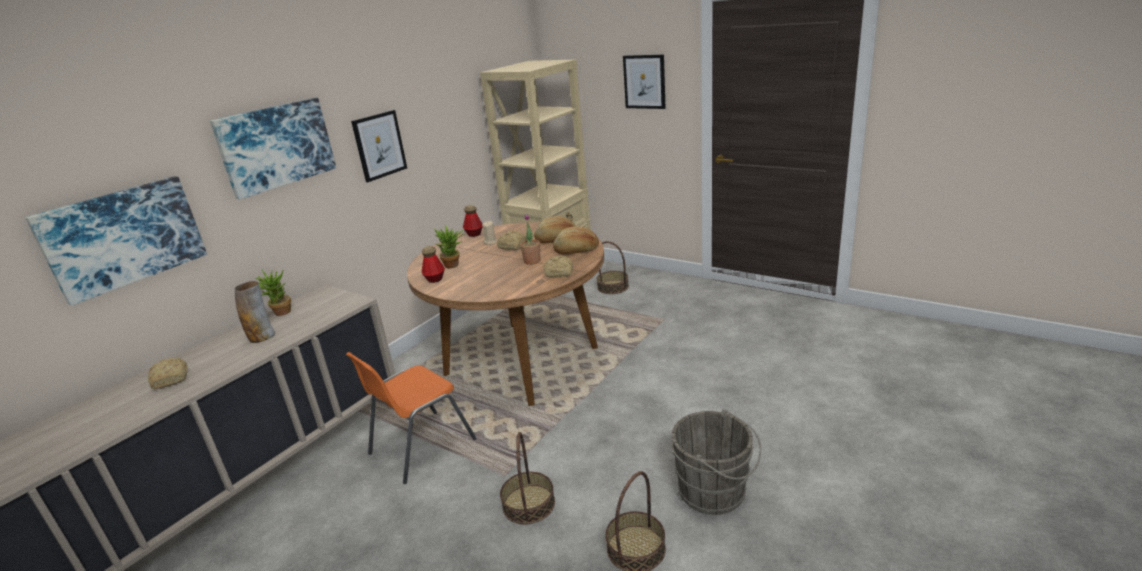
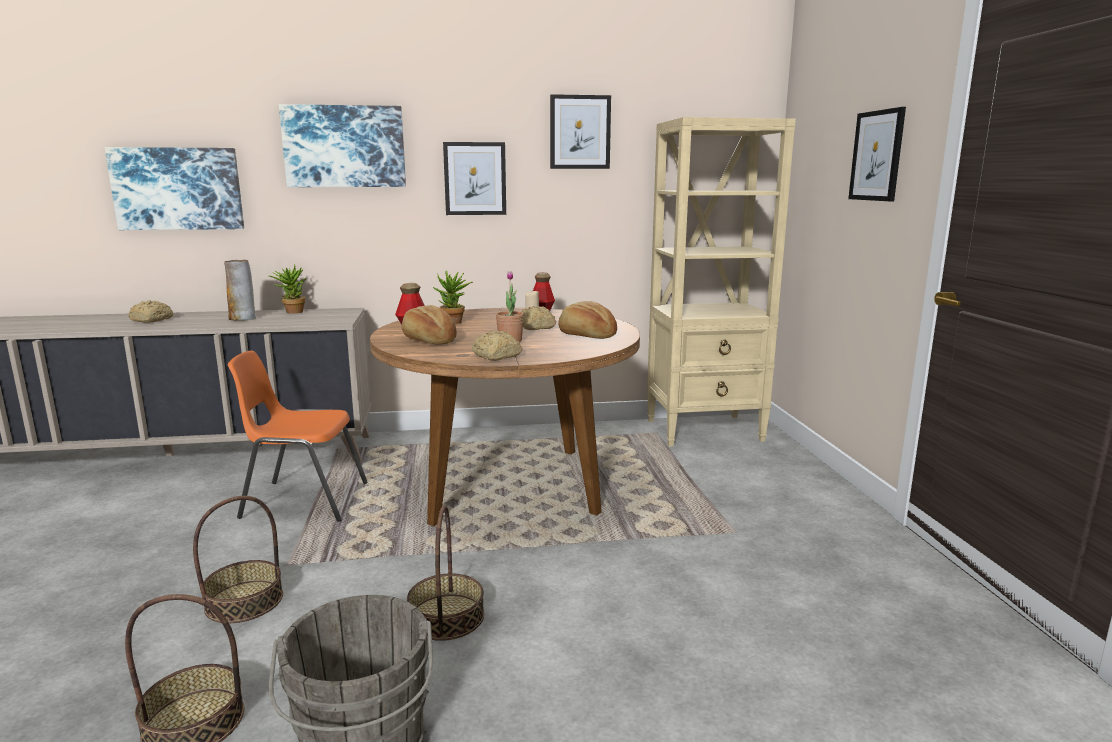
camera: 45 degrees right, 10 degrees down
bread [553,226,599,254] -> bread moved to [402,305,457,345]
basket [597,241,629,294] -> basket moved to [407,506,484,641]
none -> picture [550,94,611,169]

